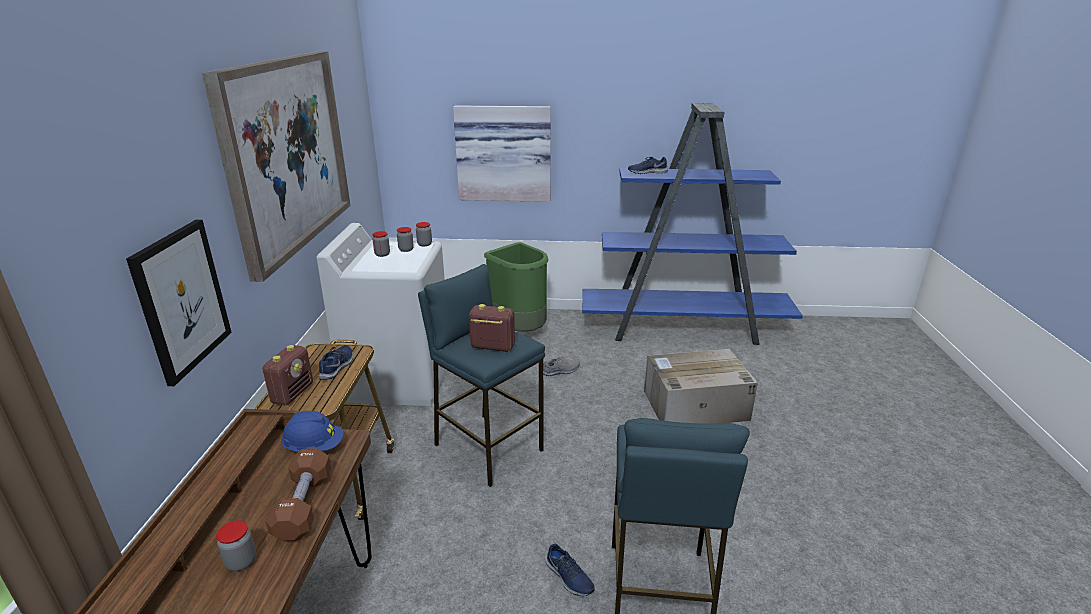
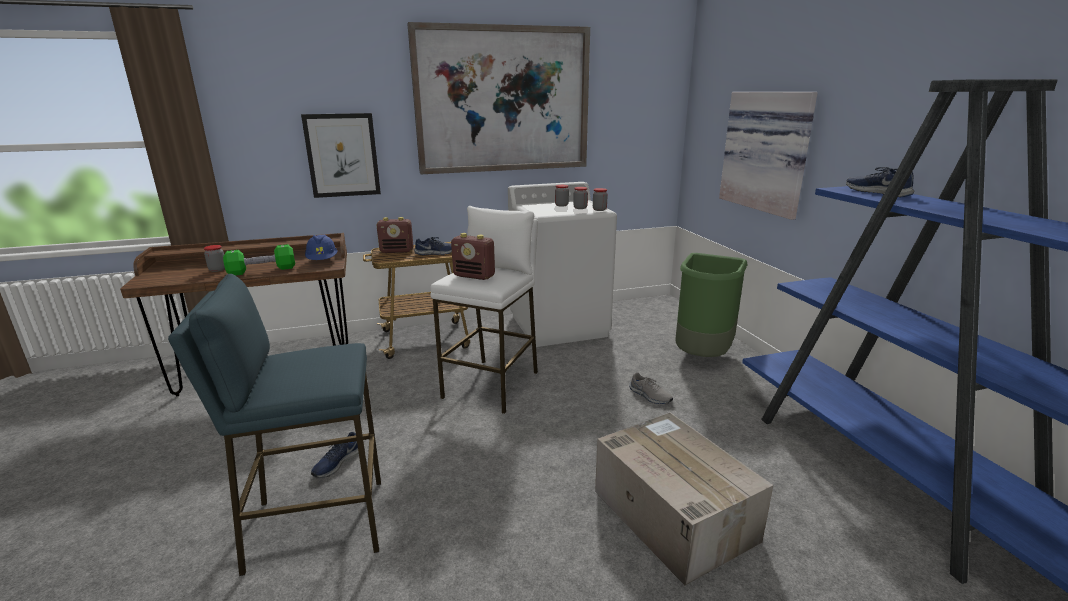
camera: 70 degrees right, 5 degrees down
brown dumbbell [265,448,331,541] -> green dumbbell [223,244,295,276]
blue stool [418,264,545,487] -> white stool [430,206,538,414]
radio [469,304,515,352] -> radio turned 120 degrees clockwise [451,233,495,280]

